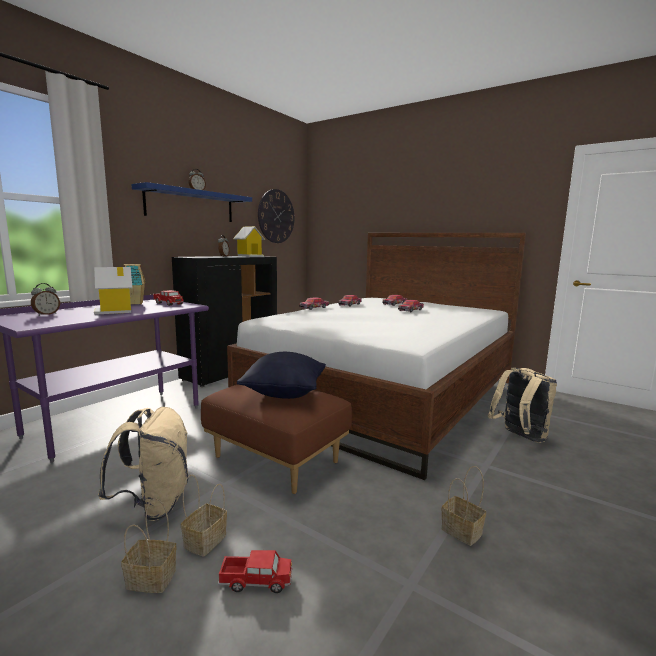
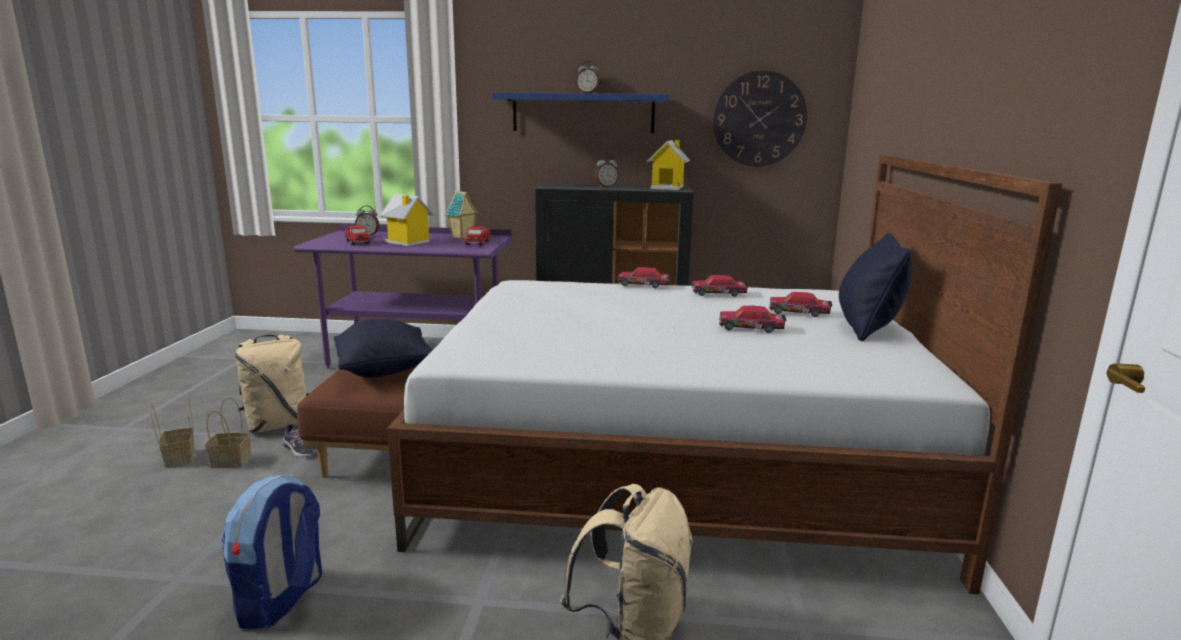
camera: 60 degrees right, 5 degrees up
toy truck [218,550,292,593] -> toy truck moved to [345,225,370,245]
basket [442,466,486,546] -> backpack [221,474,322,629]
none -> shoe [283,421,317,457]
none -> black pillow [839,233,912,341]

